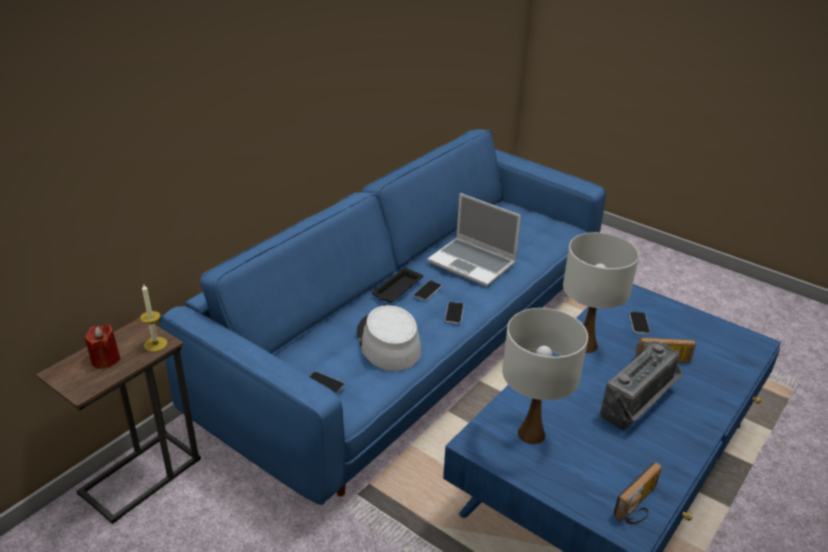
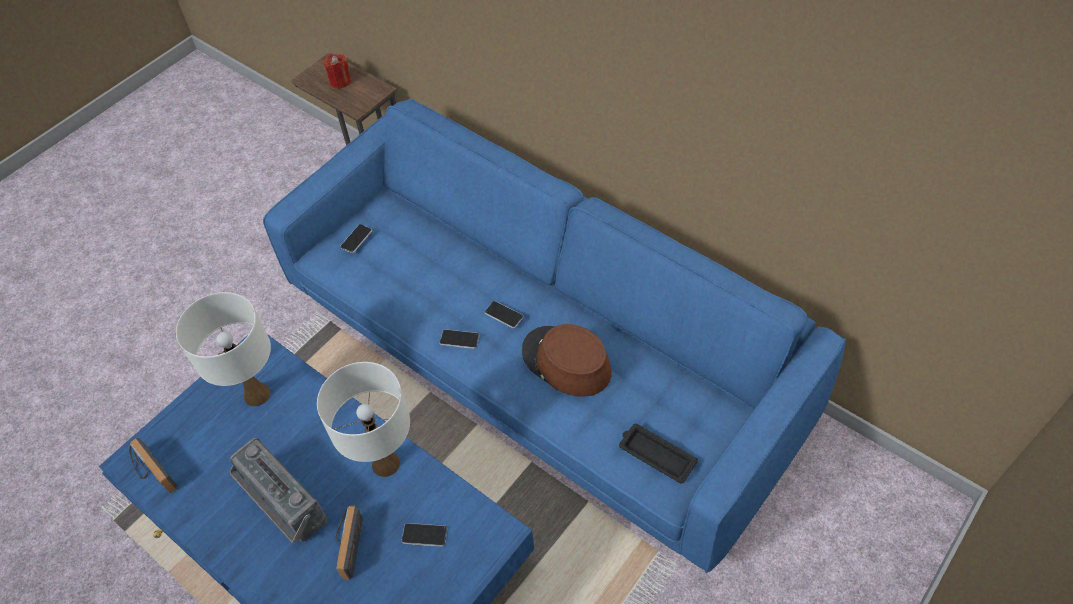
camera: 95 degrees right, 20 degrees up
candle [140,283,168,352] -> none
grey hat [357,305,421,371] -> none
black tray [372,267,423,302] -> black tray moved to [619,423,698,484]
laptop [427,193,521,287] -> brown hat [522,324,612,397]

